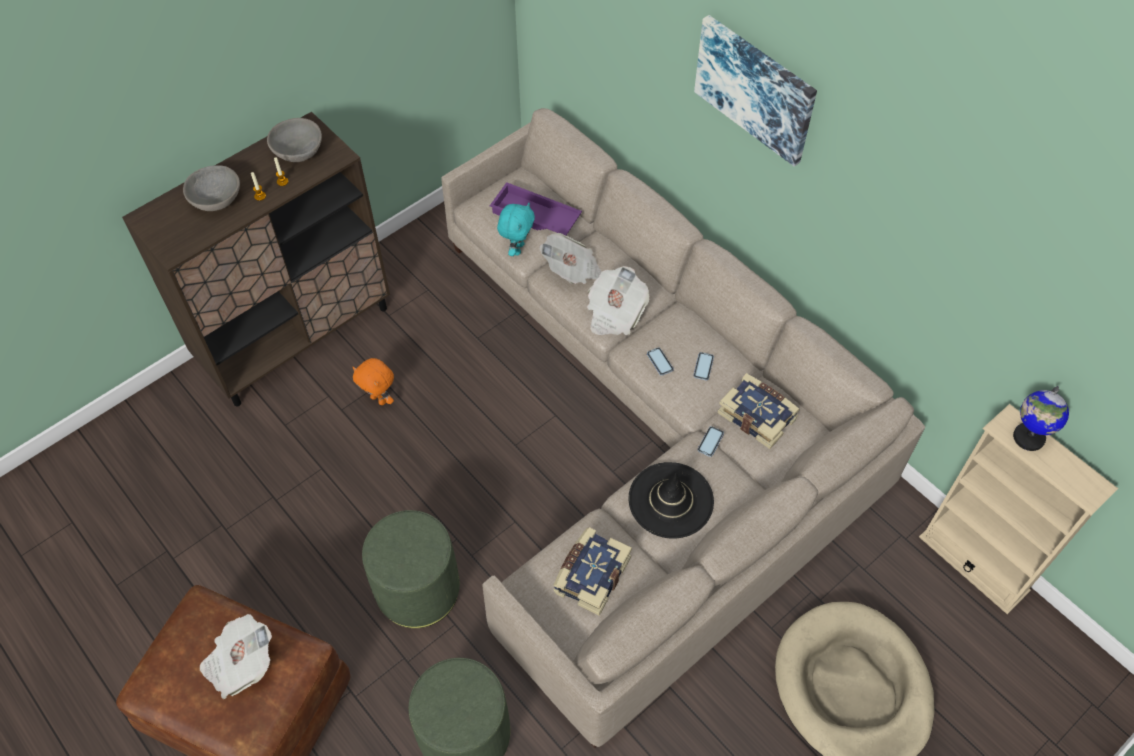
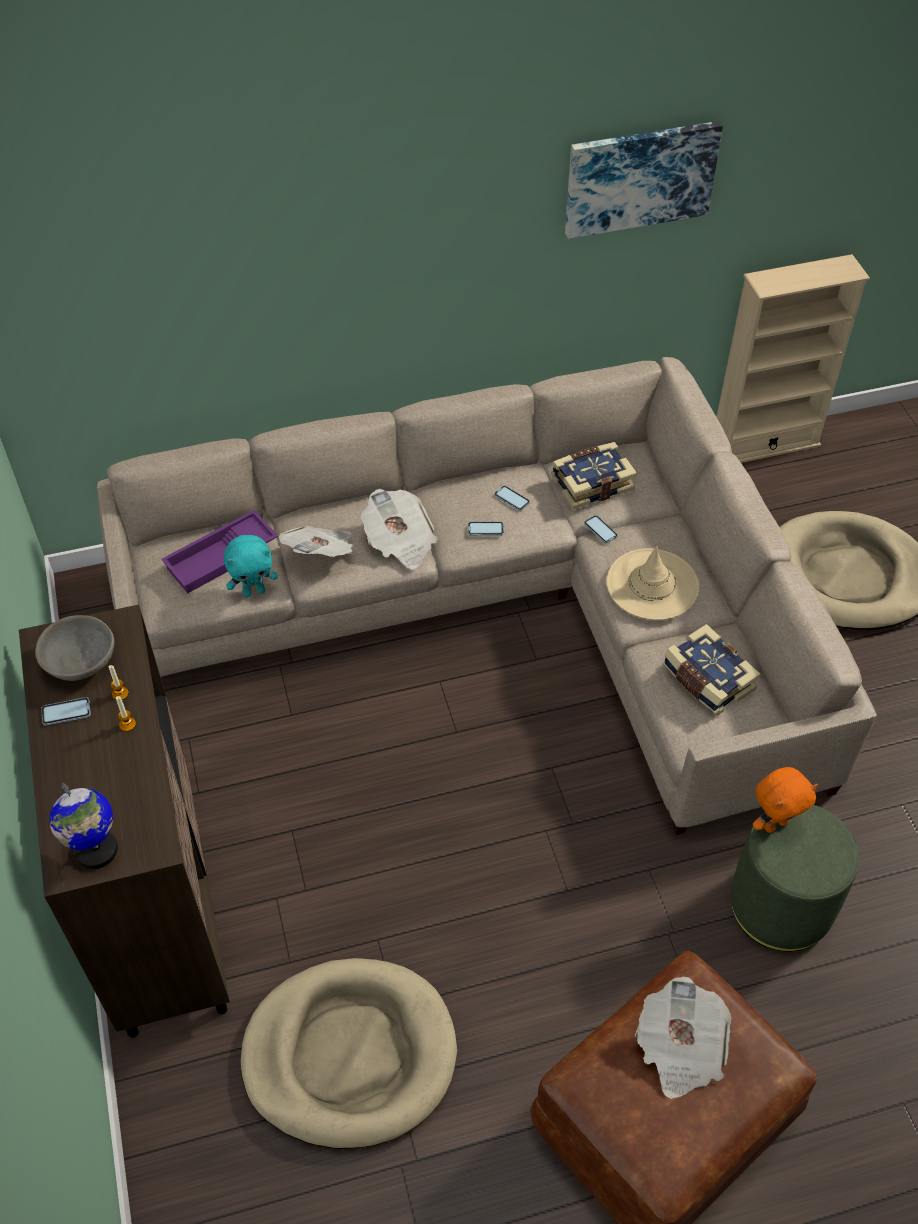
camera: 65 degrees left, 5 degrees down
grey bowl [183,165,240,211] -> none
orange plush toy [353,358,394,405] -> orange plush toy moved to [753,767,818,833]
green ottoman [362,510,460,628] -> none
turquoise plush toy [497,203,535,256] -> turquoise plush toy turned 120 degrees clockwise [224,535,278,597]
black hat [628,462,714,539] -> beige hat [606,546,699,620]
picture [694,15,817,166] -> picture moved to [565,121,723,239]
globe [1013,386,1069,451] -> globe moved to [49,783,118,869]
none -> phone [41,697,91,726]
none -> beige dog bed [241,958,457,1149]

